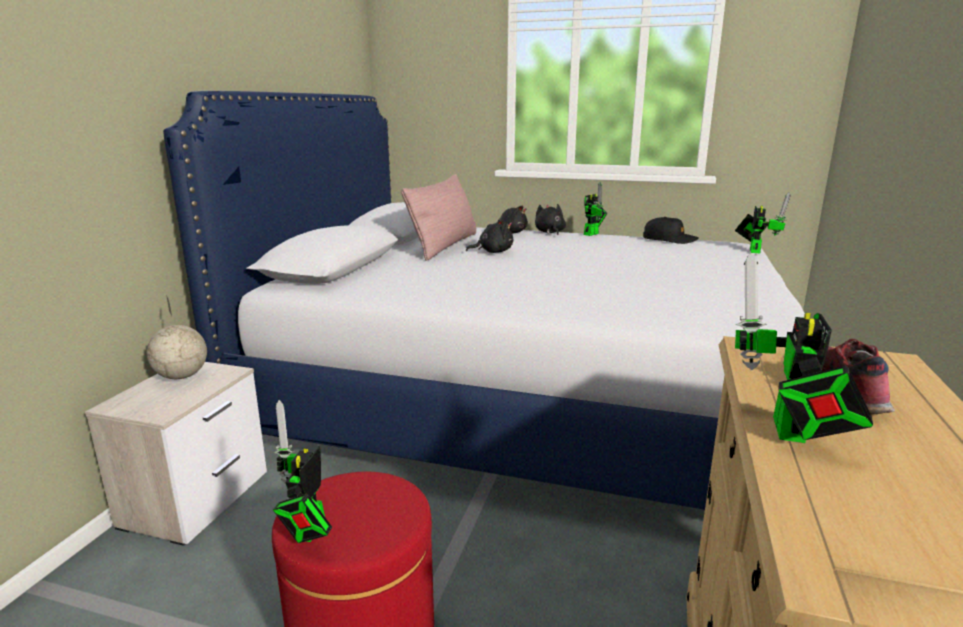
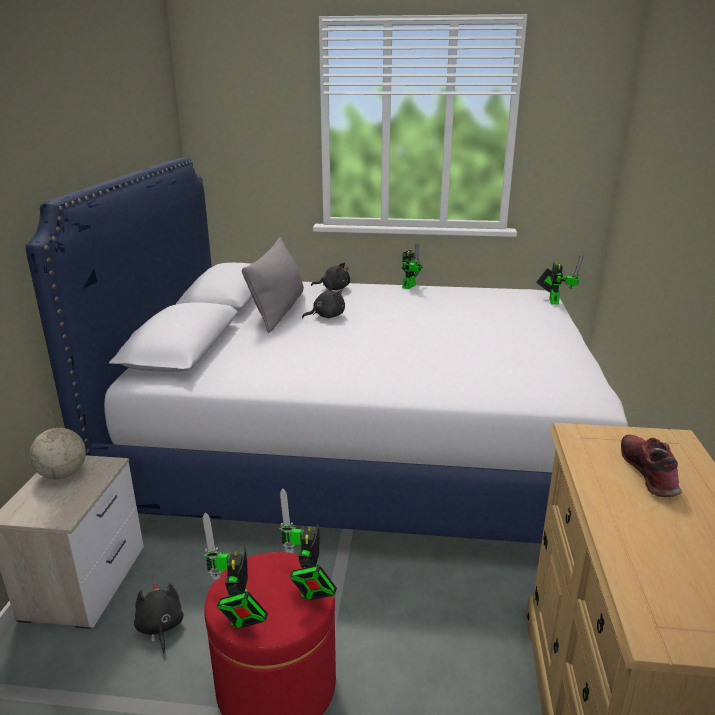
camera: 10 degrees left, 5 degrees up
pink pillow [401,174,476,261] -> grey pillow [242,237,304,333]
black plush toy [535,204,566,235] -> black plush toy moved to [134,582,183,653]
black cap [643,217,699,244] -> none
toy robot [735,253,873,443] -> toy robot moved to [279,488,337,600]

